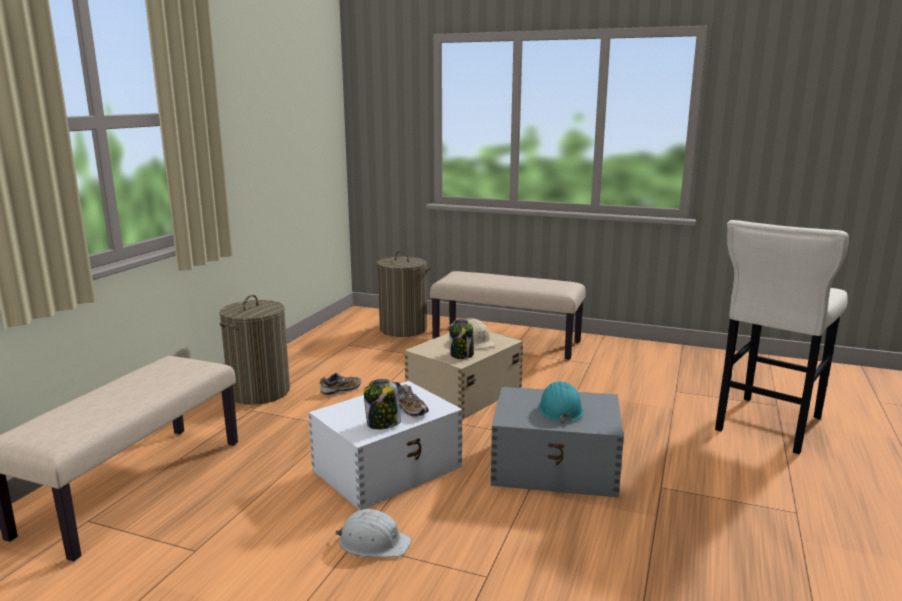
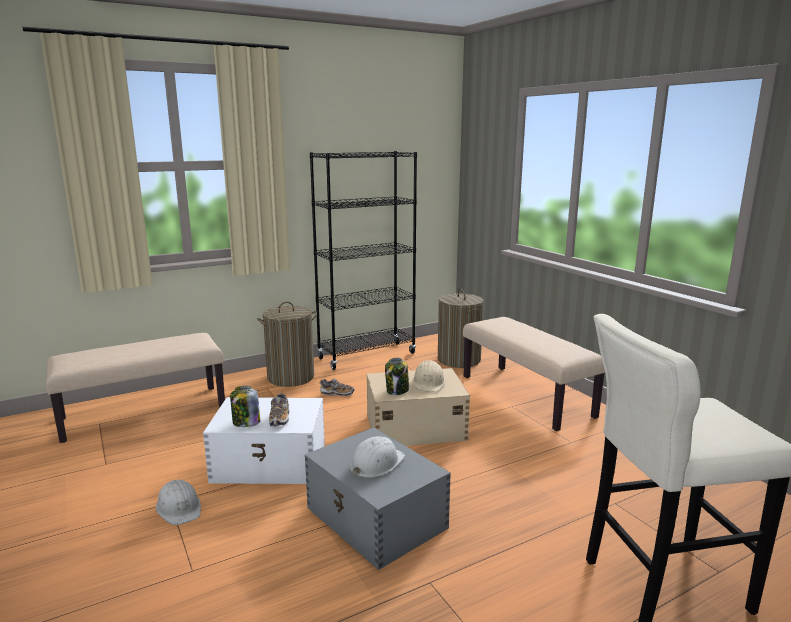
camera: 40 degrees right, 0 degrees up
turquoise hard hat [538,381,584,424] -> white hard hat [350,436,405,478]
none -> black bookcase [310,151,417,370]

